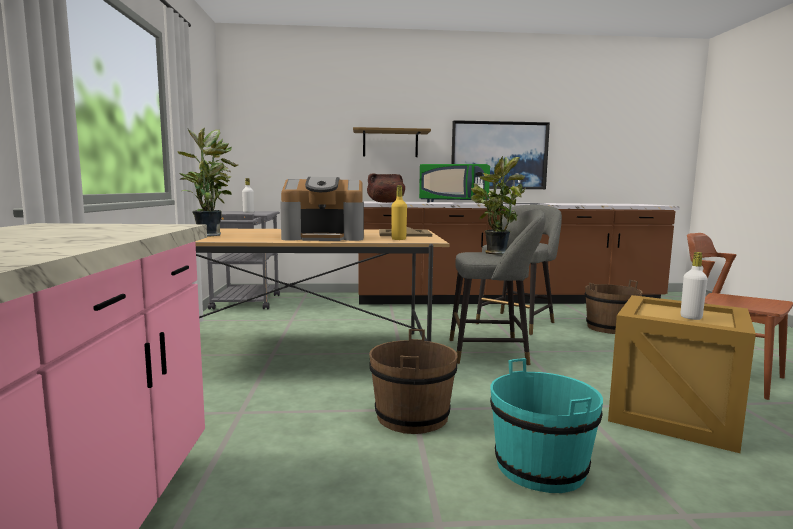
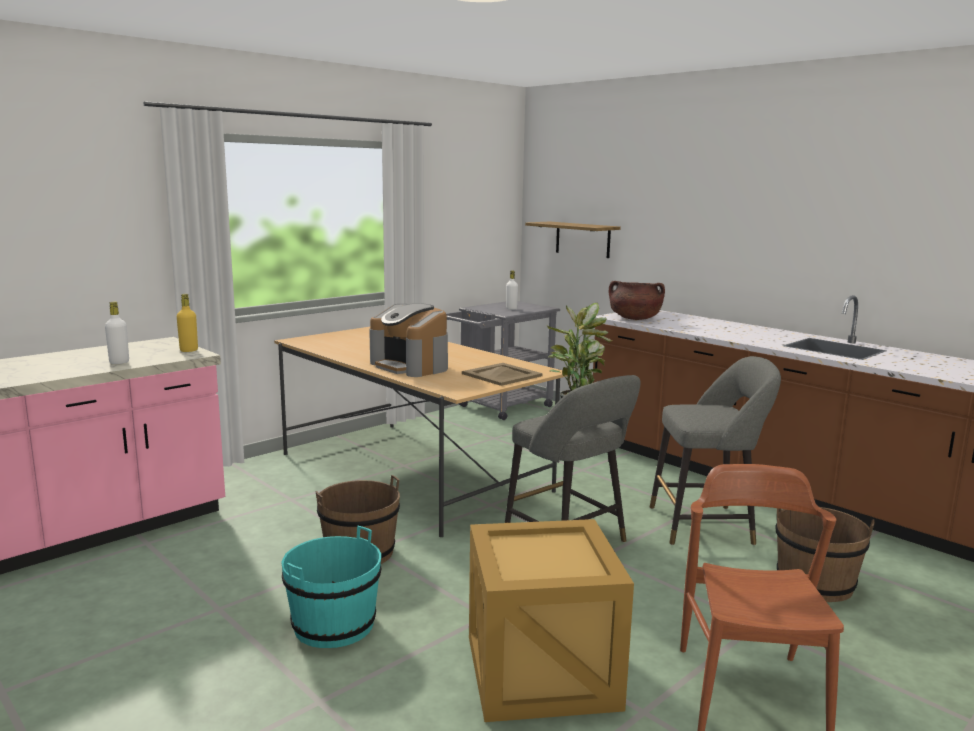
camera: 50 degrees right, 5 degrees up
potted plant [177,128,238,237] -> none
shelf [353,127,431,157] -> shelf moved to [525,222,621,258]
yellow bottle [391,185,407,240] -> yellow bottle moved to [177,294,198,352]
green microwave [419,164,490,202] -> none
picture [451,120,550,189] -> none
white bottle [681,252,708,320] -> white bottle moved to [105,302,129,364]

